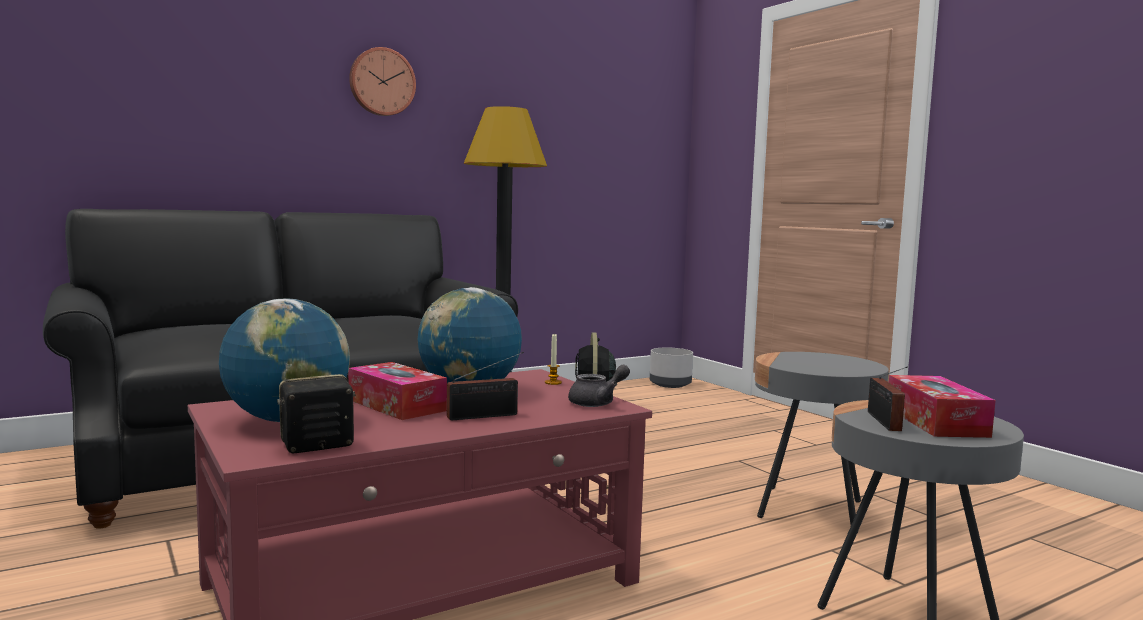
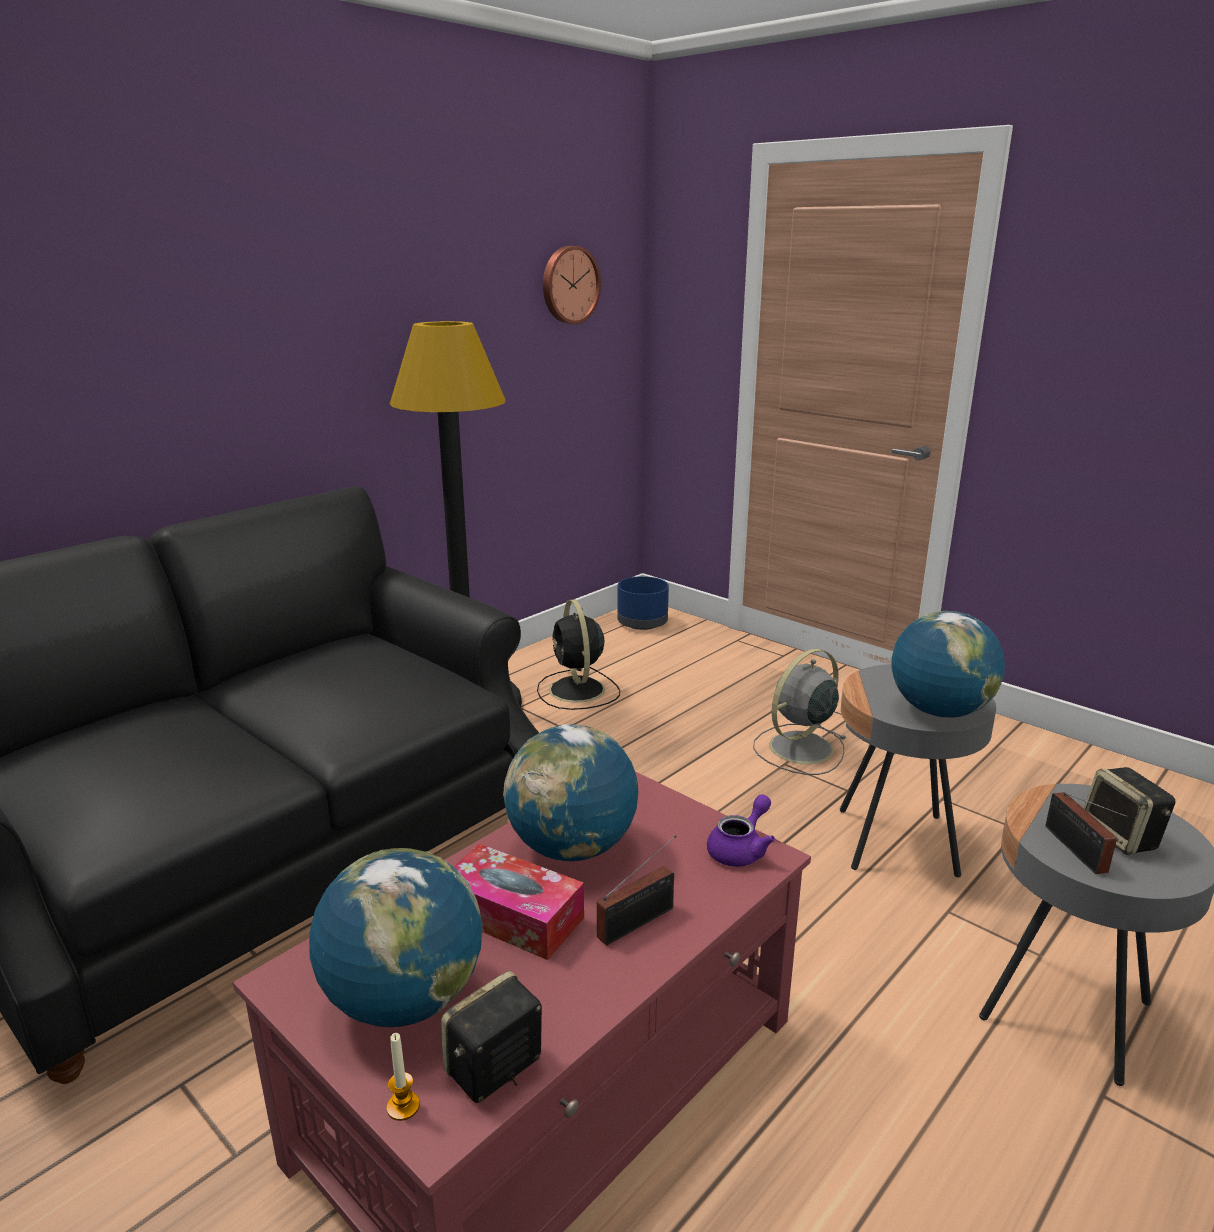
camera: 15 degrees left, 15 degrees up
wall clock [349,47,416,116] -> wall clock moved to [543,246,601,324]
candle [545,333,562,385] -> candle moved to [387,1033,420,1121]
grey teapot [568,365,630,407] -> purple teapot [707,794,775,867]
grey planter [650,348,693,388] -> blue planter [617,576,669,630]
tissue box [889,375,996,438] -> speaker [1084,767,1176,855]
none -> grey fan [753,648,846,775]
none -> globe [892,611,1005,717]

